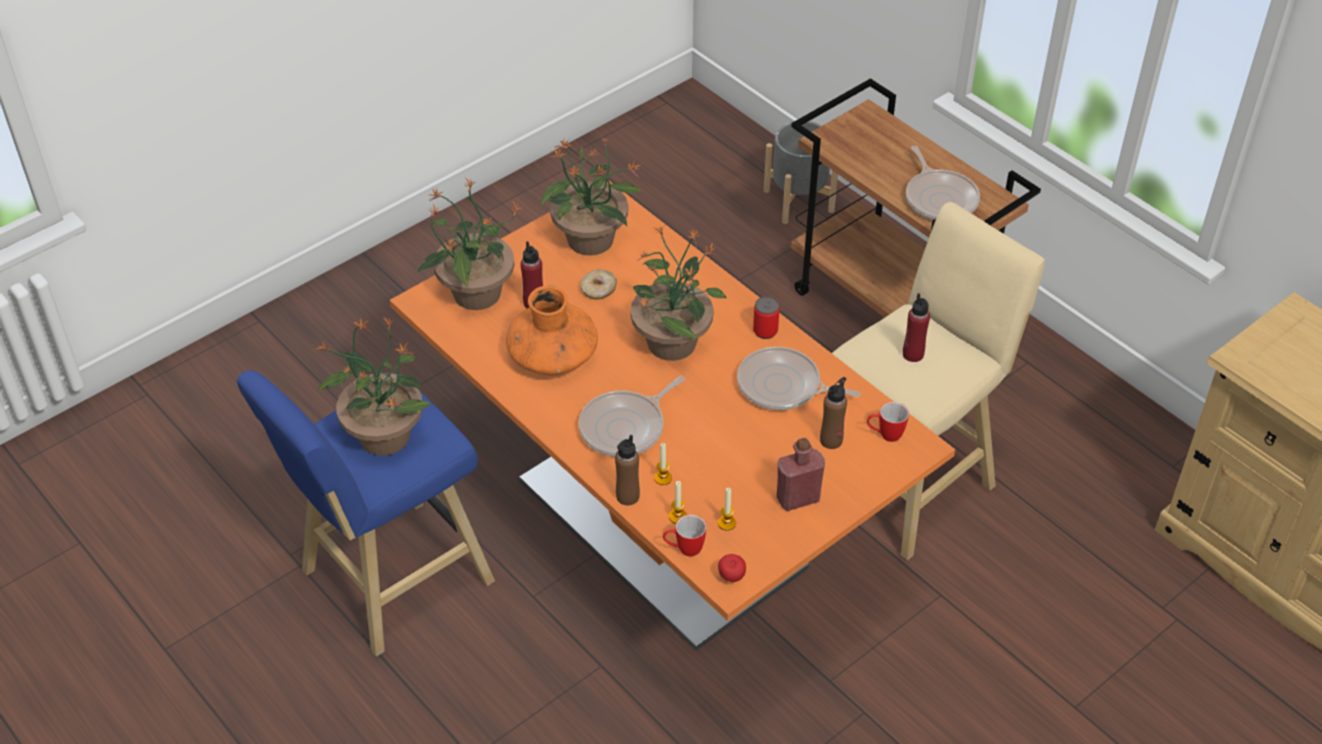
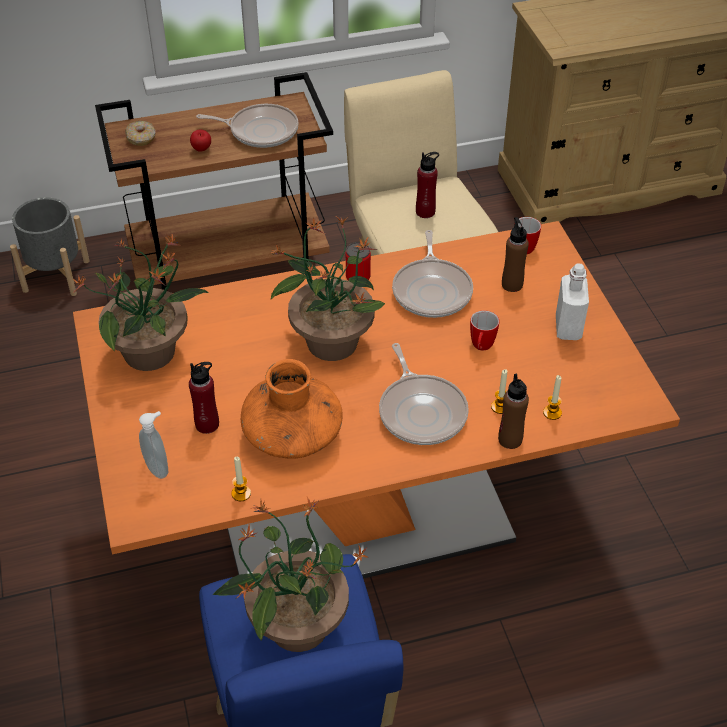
camera: 65 degrees left, 0 degrees up
potted plant [417,178,521,310] -> soap dispenser [139,411,168,479]
donut [580,269,617,299] -> donut moved to [125,121,156,146]
mug [663,515,706,557] -> mug moved to [470,310,499,350]
candle [718,488,736,530] -> candle moved to [231,457,251,501]
apple [718,554,746,582] -> apple moved to [190,130,211,152]
frying pan [737,347,861,410] -> frying pan turned 45 degrees counterclockwise [392,230,473,318]
red bottle [777,438,825,511] -> white bottle [556,264,589,340]

